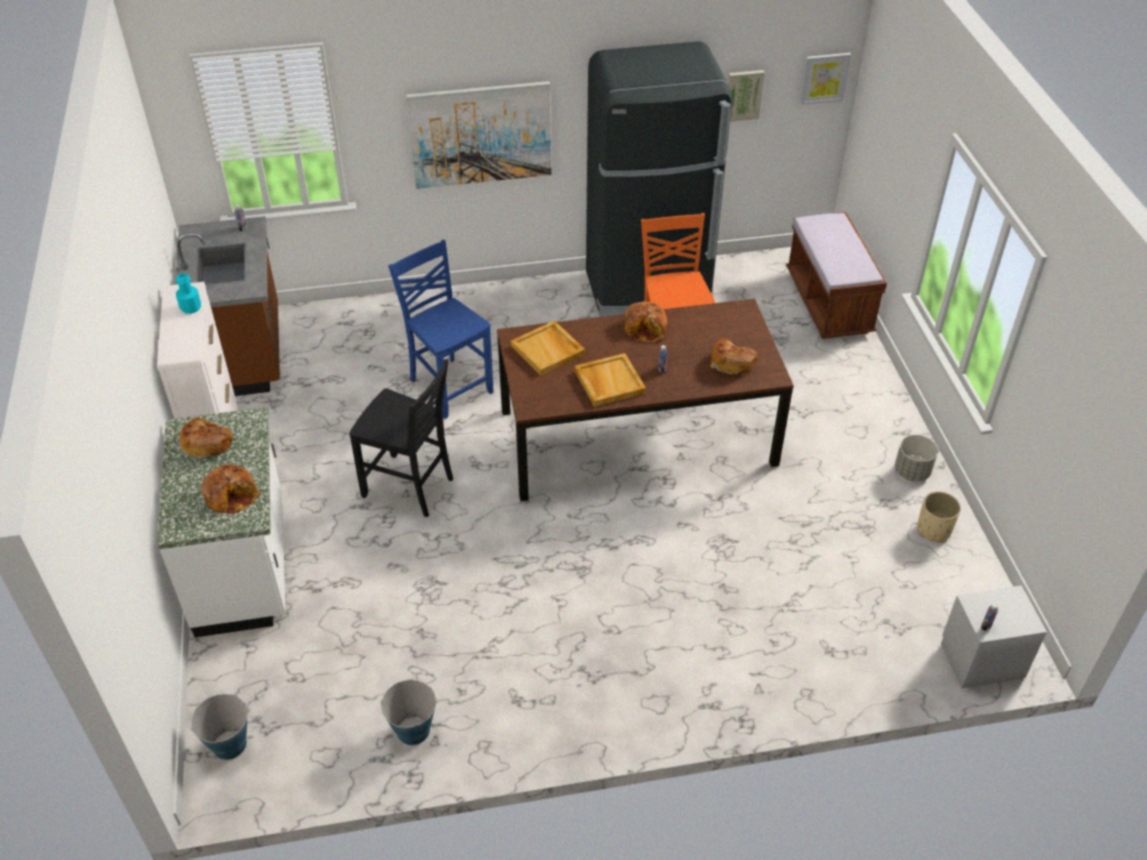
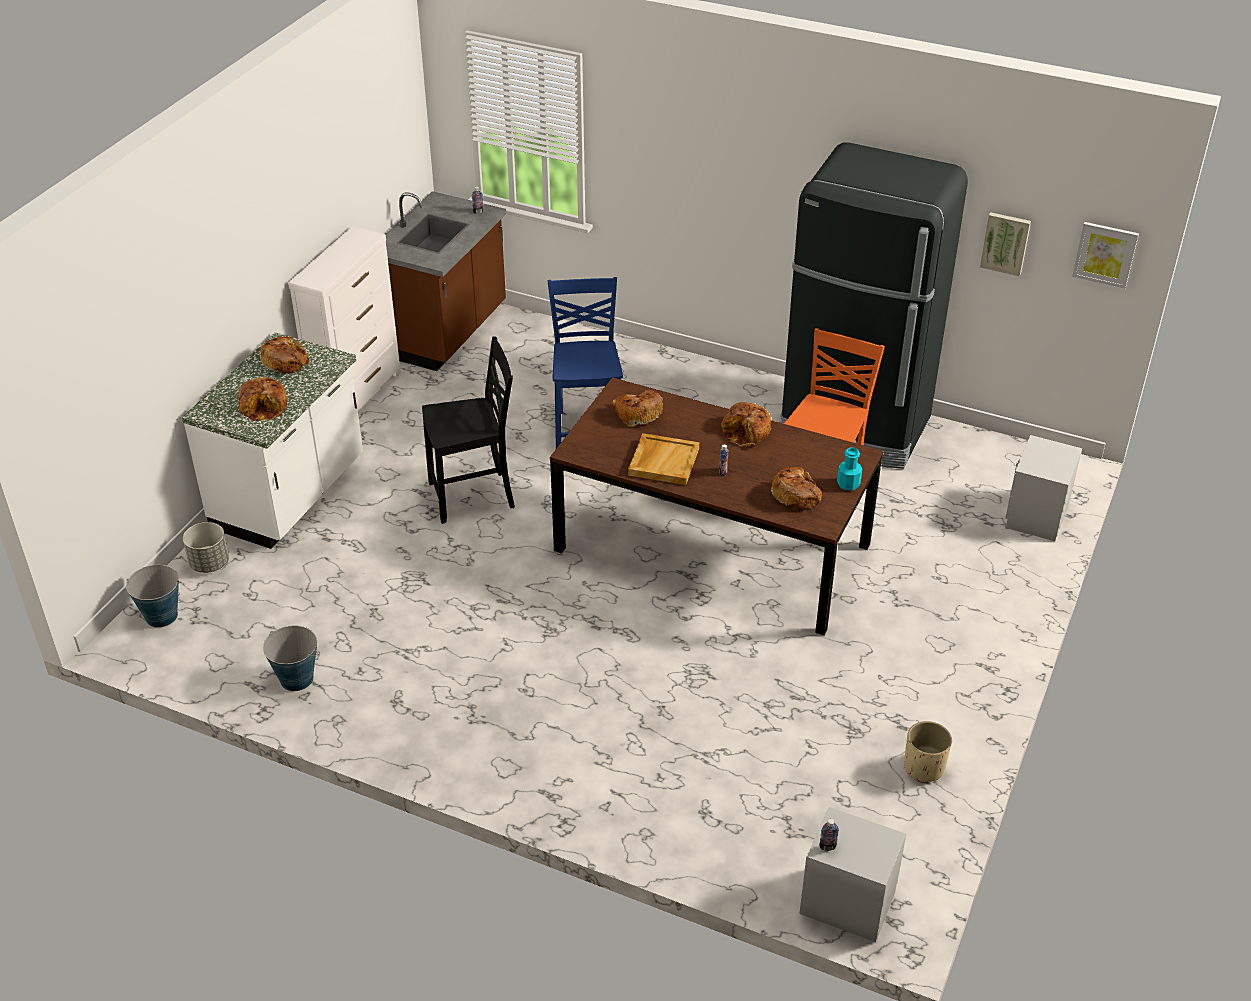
camera: 35 degrees right, 5 degrees down
turquoise bottle [176,274,201,314] -> turquoise bottle moved to [837,447,862,491]
black chair [349,359,453,517] -> black chair turned 75 degrees counterclockwise [422,336,515,524]
picture [406,81,552,189] -> none
beige tray [511,321,585,376] -> bread [613,390,663,427]
brown bench [786,212,887,339] -> grey nightstand [1005,435,1082,541]
grey planter [895,435,938,482] -> grey planter moved to [183,522,229,573]

